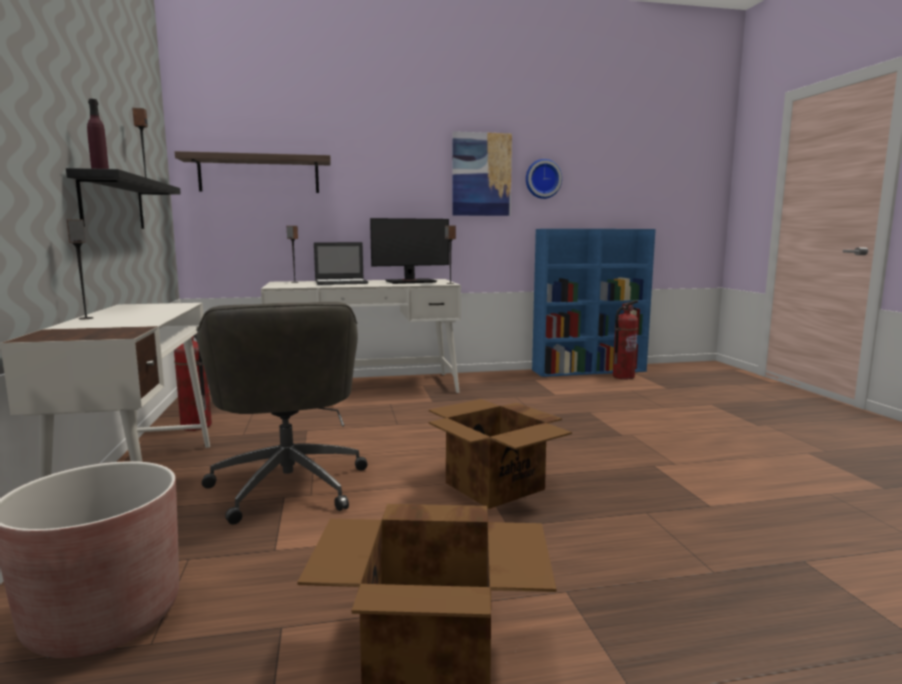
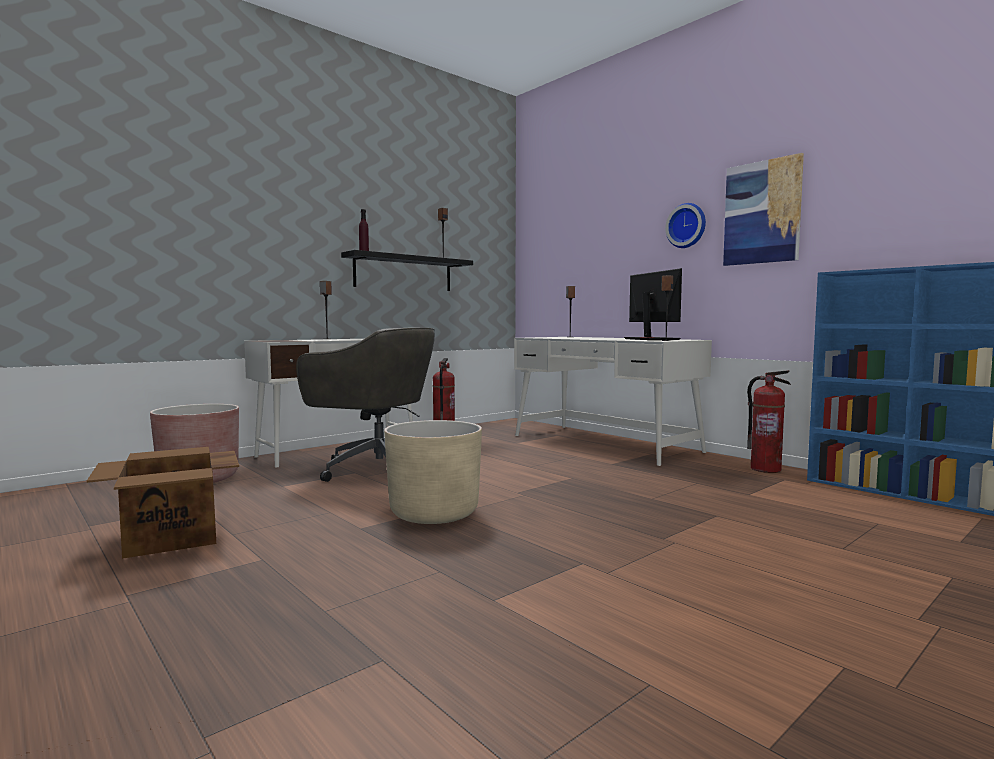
camera: 60 degrees right, 5 degrees down
shelf [175,151,331,193] -> none
grey office chair [196,302,367,525] -> grey office chair turned 105 degrees counterclockwise [296,327,435,482]
laptop [314,242,368,285] -> none
monitor [370,218,449,284] -> monitor turned 150 degrees counterclockwise [624,268,682,340]
cardboard box [429,399,572,509] -> beige planter [384,420,482,524]
wall clock [526,159,562,199] -> wall clock moved to [665,203,706,248]
fire extinguisher [613,300,638,379] -> fire extinguisher moved to [747,370,791,473]

